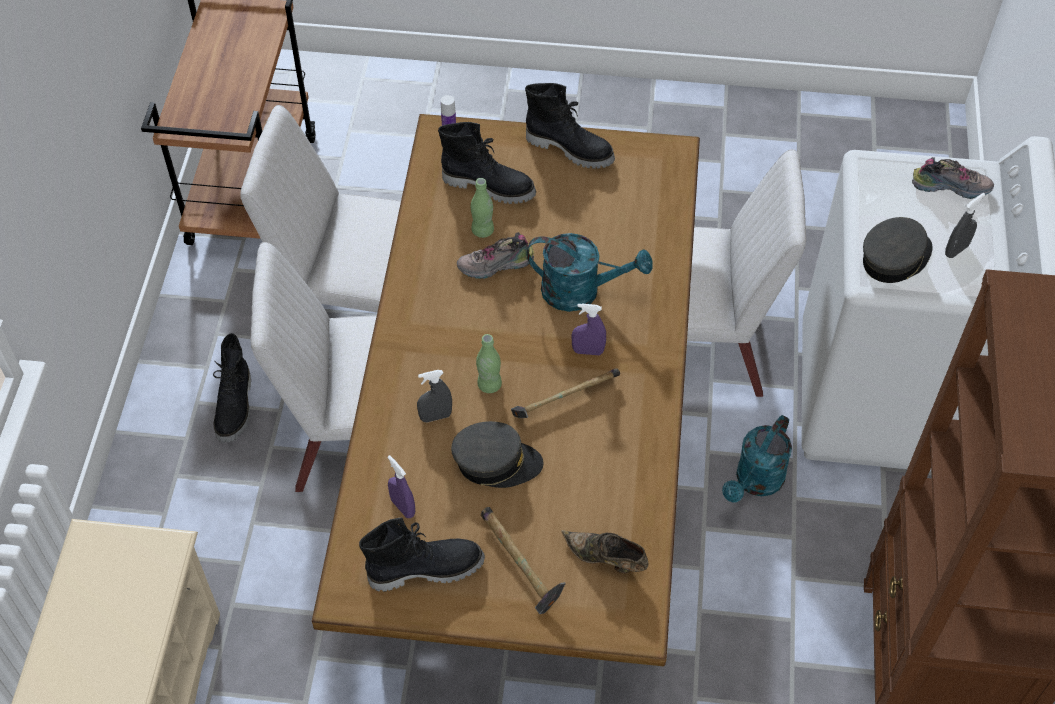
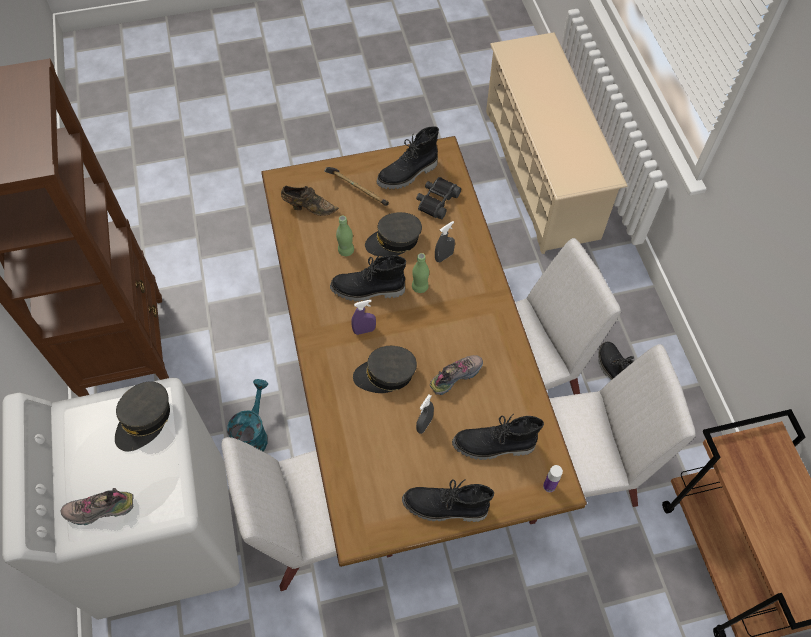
camera: 160 degrees right, 5 degrees up
purple spray bottle [387,455,415,518] -> black binoculars [416,177,461,219]
green bottle [471,178,494,238] -> green bottle moved to [336,215,354,256]
hammer [511,368,620,418] -> black boot [330,254,406,302]
turquoise watering can [526,233,653,312] -> grey cap [353,346,417,393]
grey spray bottle [945,193,985,258] -> grey spray bottle moved to [416,395,434,434]

